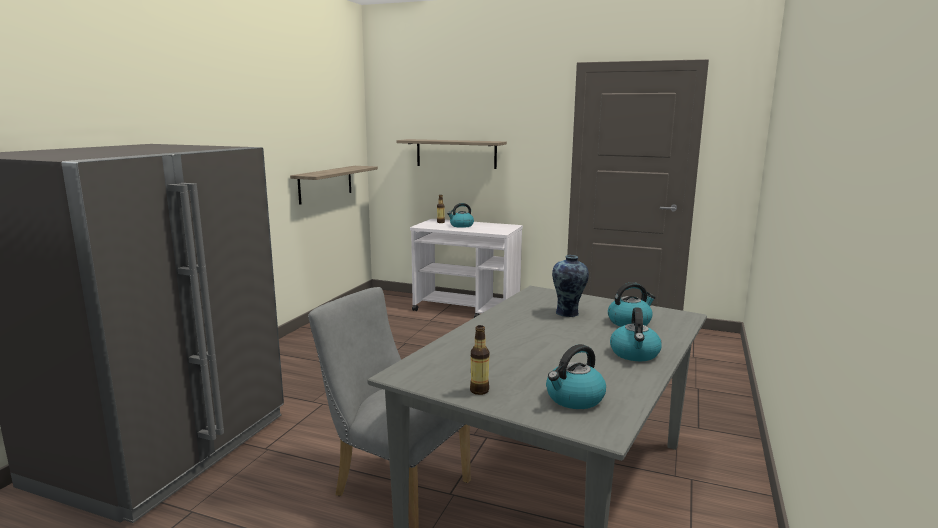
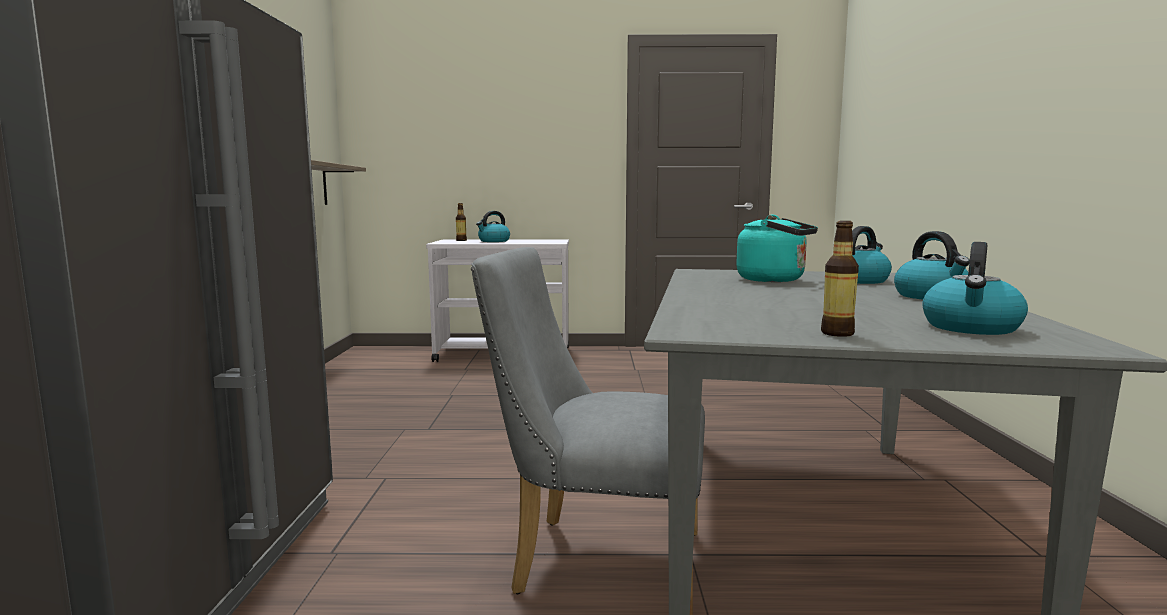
camera: 20 degrees left, 5 degrees down
shelf [397,139,507,169] -> none
vase [552,255,589,317] -> turquoise kettle [736,215,818,282]

